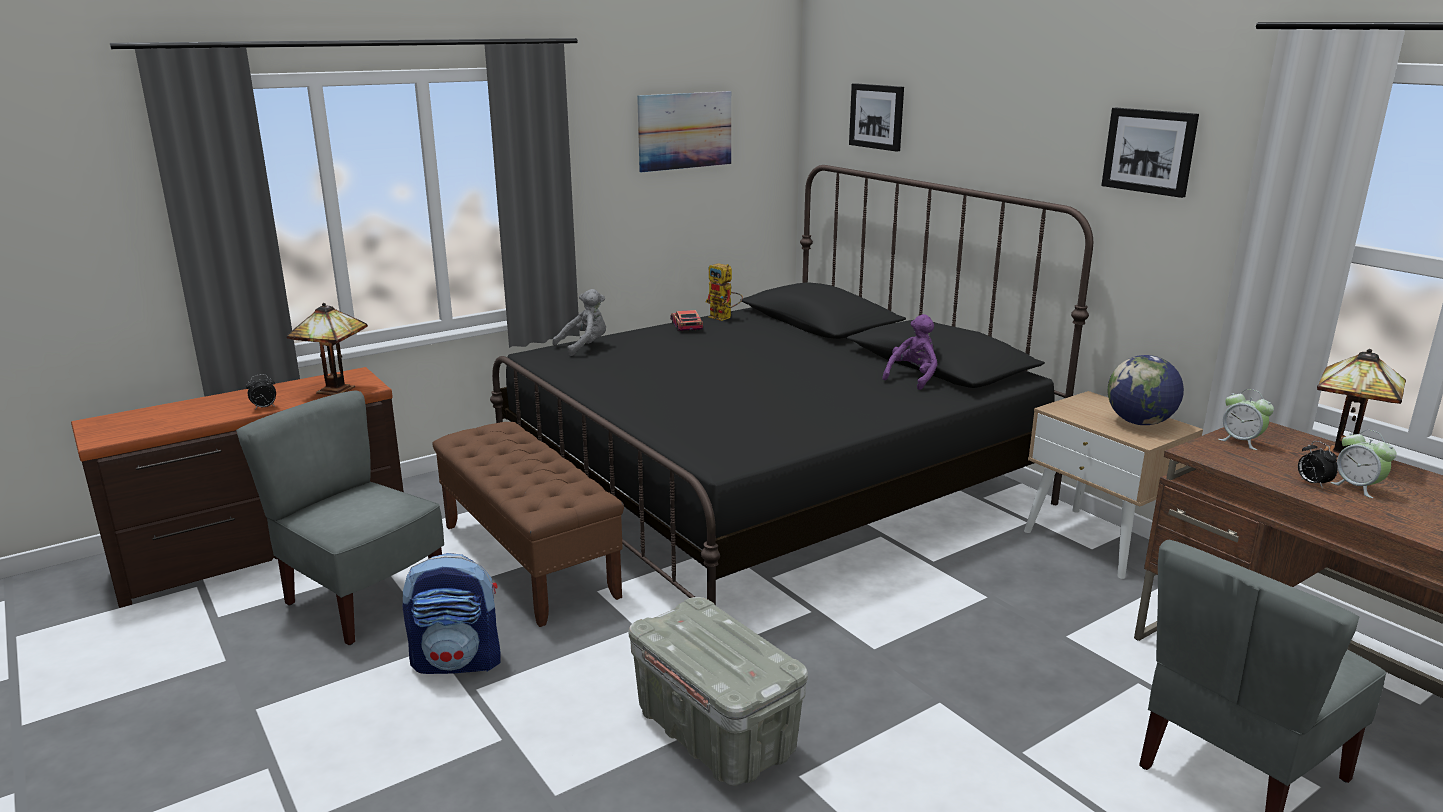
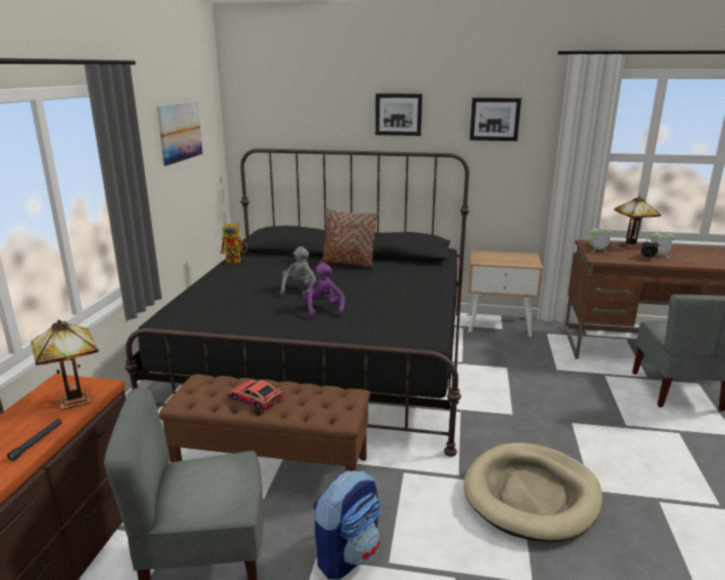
camera: 45 degrees left, 0 degrees up
alarm clock [246,374,276,410] -> black flashlight [7,419,62,461]
grey plush toy [552,289,606,356] -> grey plush toy moved to [281,247,316,295]
grey storage box [629,597,808,786] -> beige dog bed [464,443,603,542]
toy car [670,310,703,332] -> toy car moved to [227,380,283,409]
picture [849,83,904,152] -> picture moved to [375,93,422,136]
purple plush toy [882,314,938,390] -> purple plush toy moved to [302,263,345,317]
globe [1107,355,1184,425] -> none
none -> brown pillow [320,208,379,268]

